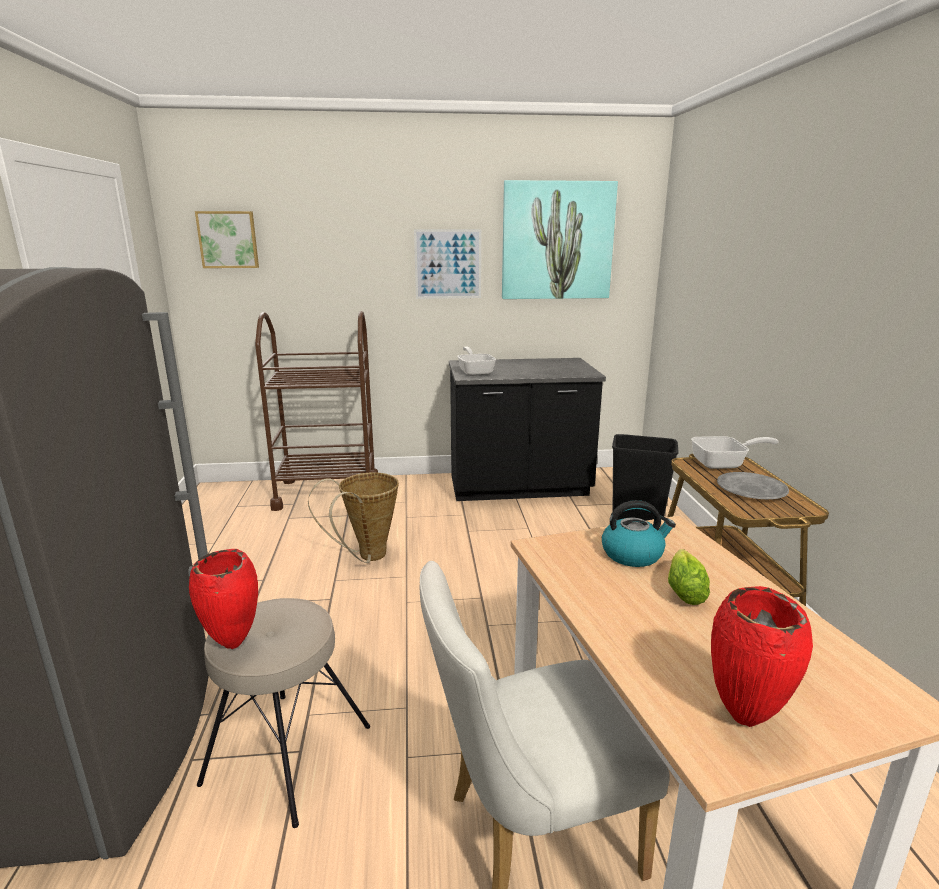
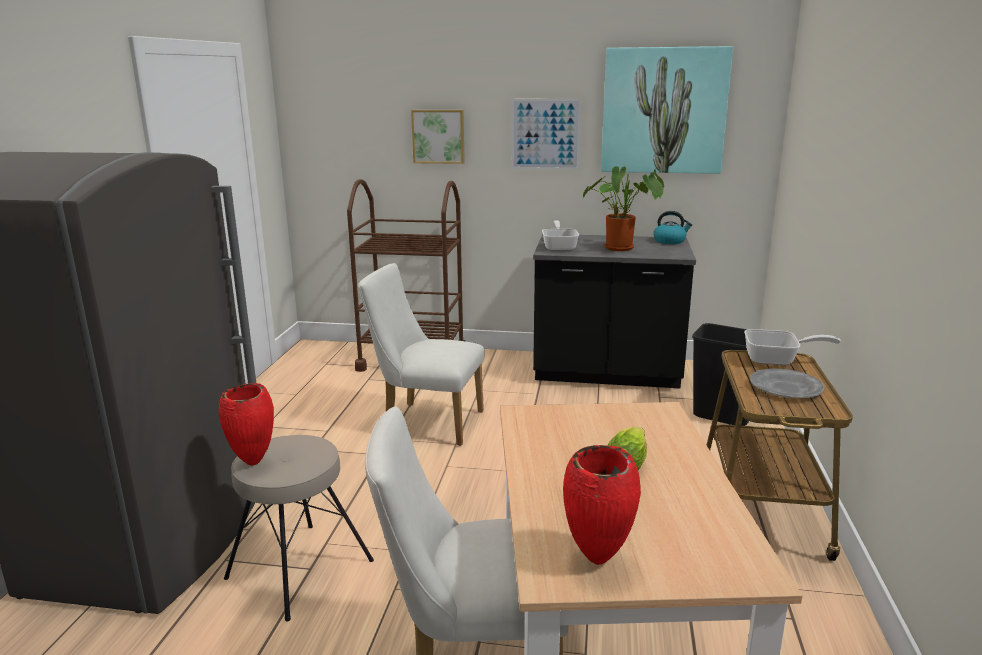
camera: 15 degrees right, 0 degrees up
picture [195,211,259,268] -> picture moved to [411,110,465,164]
basket [308,472,399,563] -> white chair [358,263,485,446]
kettle [602,500,676,567] -> kettle moved to [653,211,692,244]
none -> potted plant [583,166,664,251]

